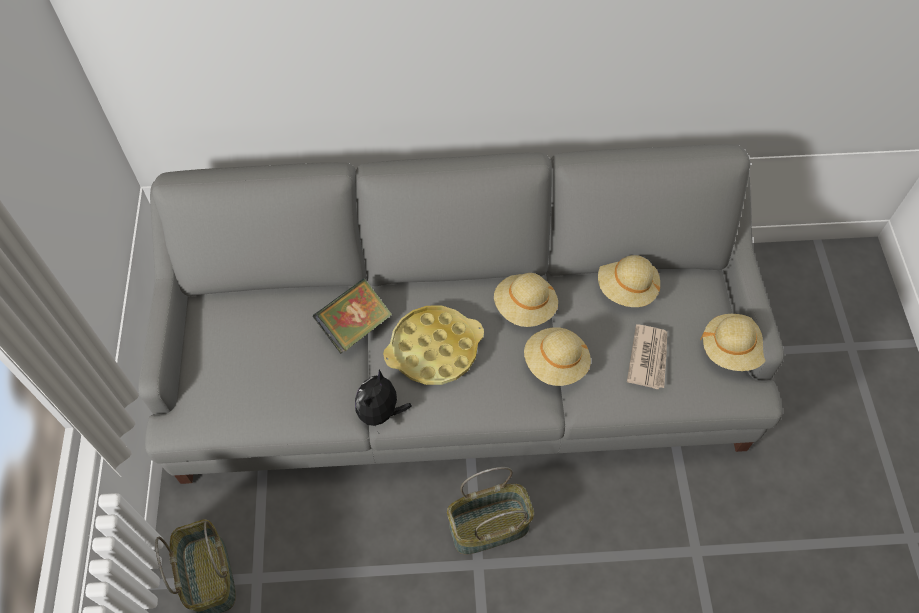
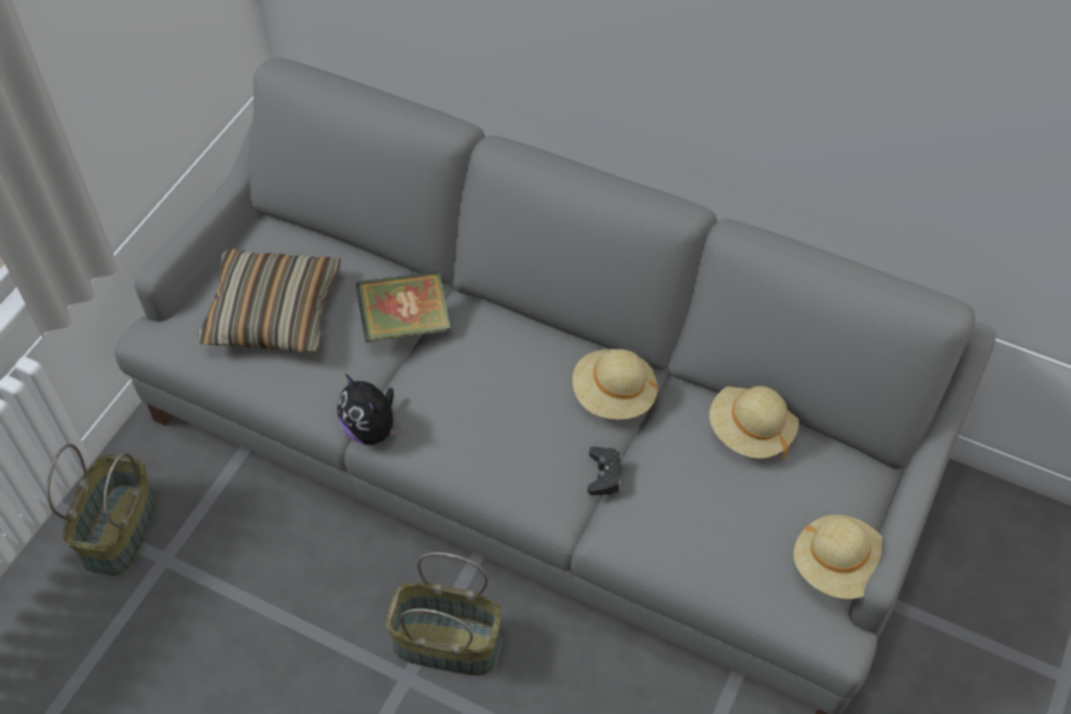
camera: 30 degrees right, 5 degrees down
plush toy [355,370,412,433] -> plush toy turned 90 degrees counterclockwise [337,374,402,445]
yellow tray [383,306,484,385] -> none
beige hat [524,327,591,386] -> black game controller [588,446,621,495]
newspaper [627,324,667,389] -> none
none -> pillow [197,248,341,352]

